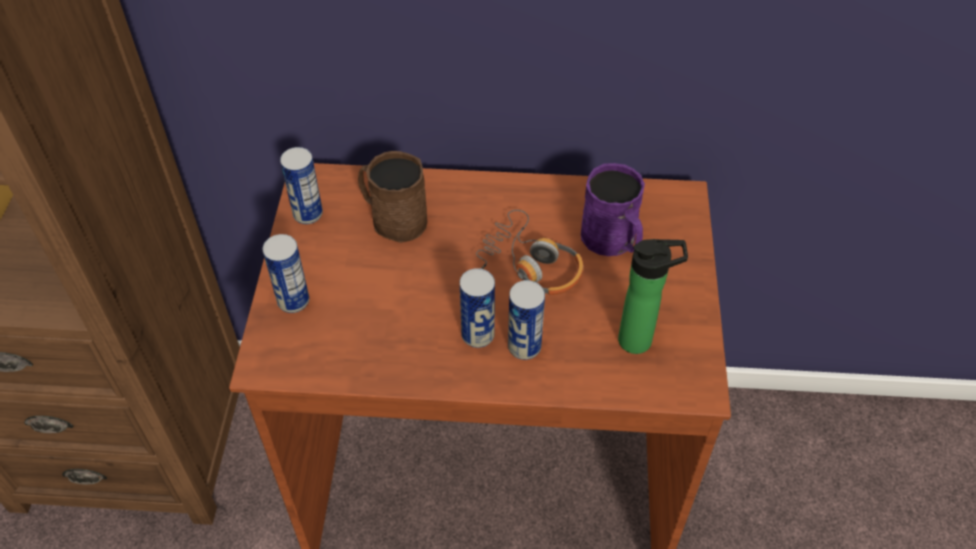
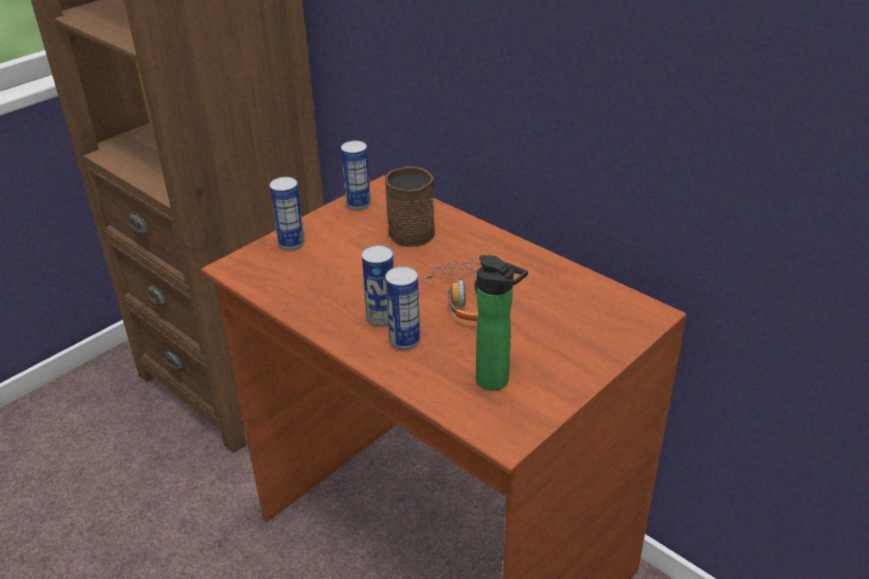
camera: 40 degrees right, 15 degrees down
purple mug [581,163,645,256] -> none

